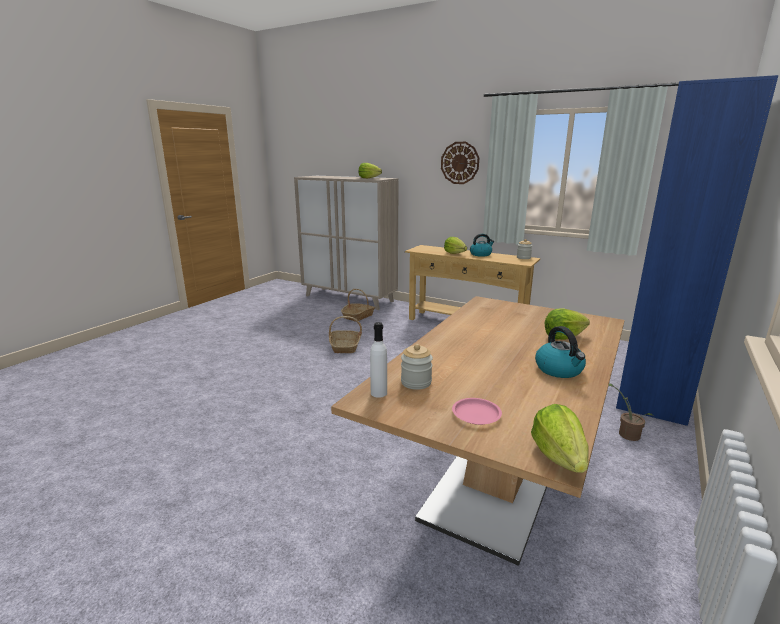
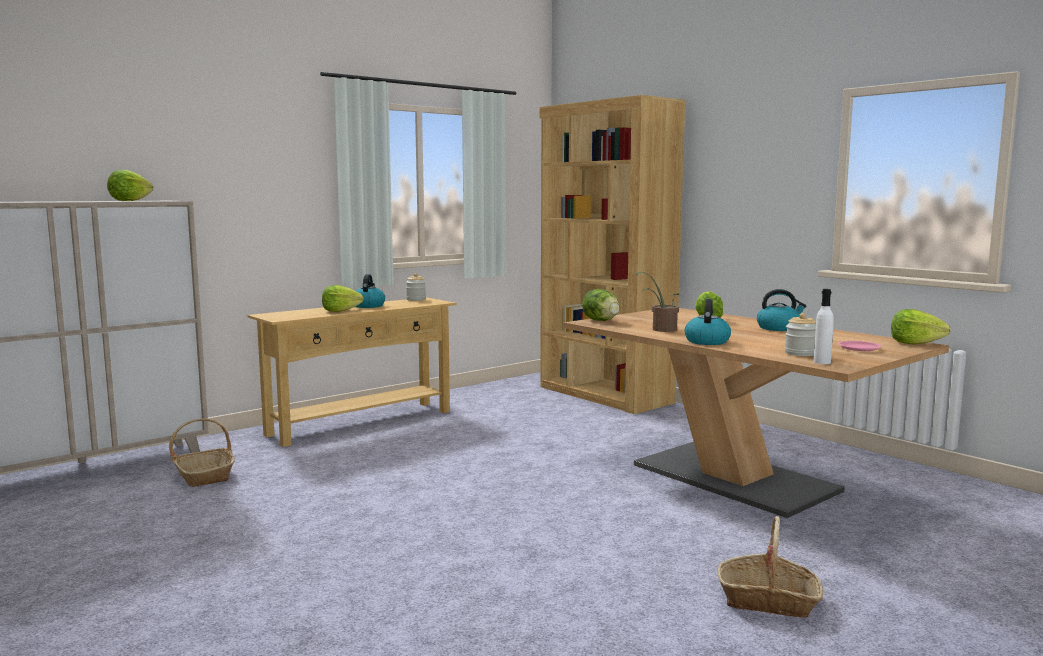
camera: 70 degrees left, 10 degrees down
basket [329,316,362,353] -> basket moved to [718,516,823,618]
wall clock [441,142,479,184] -> none
potted plant [609,383,654,441] -> potted plant moved to [636,272,679,332]
blue bookcase [616,75,779,426] -> brown bookcase [540,95,685,414]
none -> lettuce [582,289,620,321]
none -> kettle [685,299,731,345]

